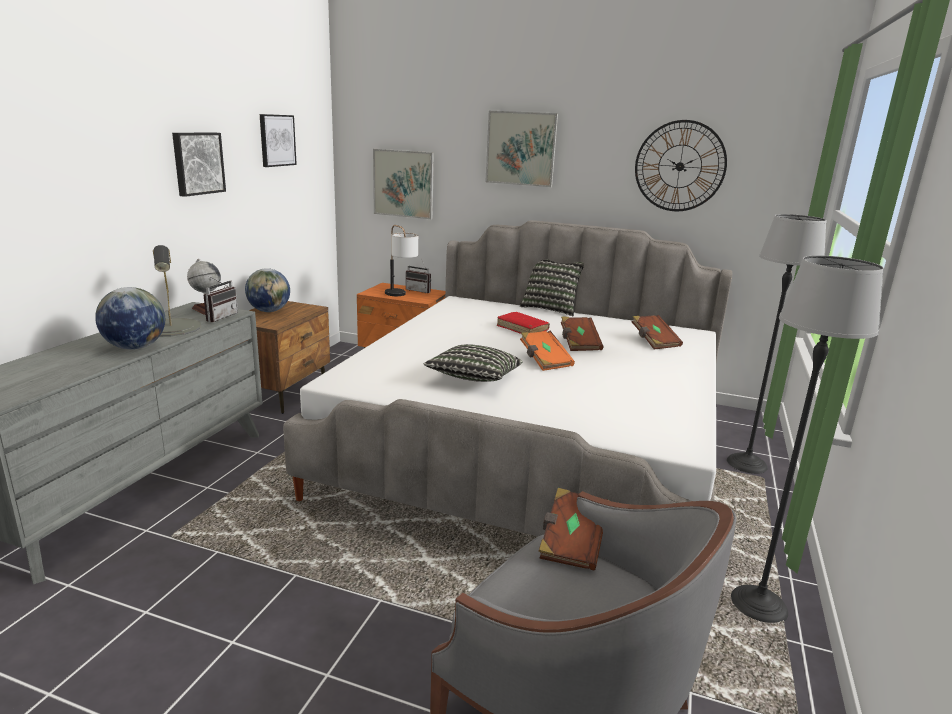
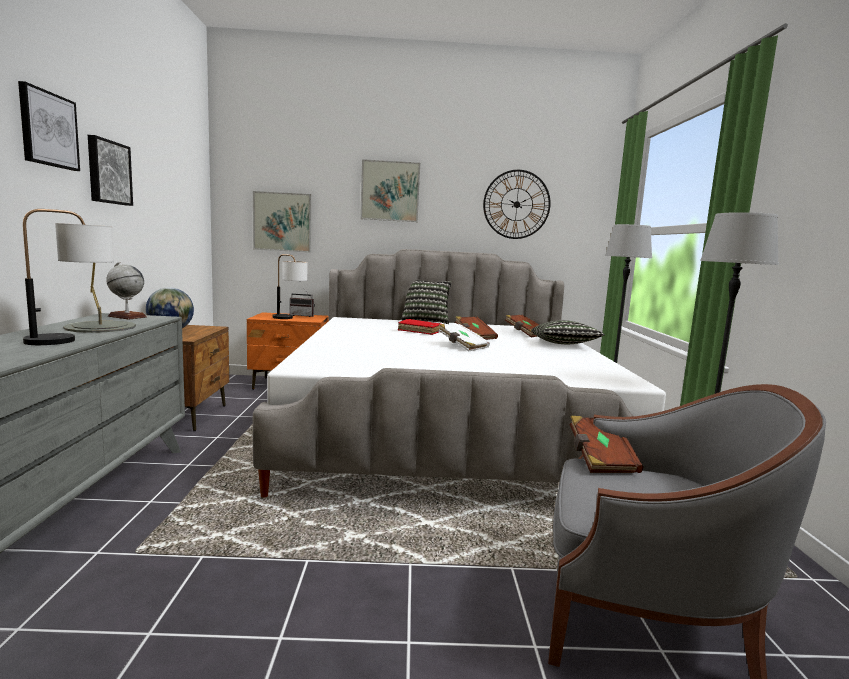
camera: 20 degrees left, 10 degrees down
globe [95,287,165,350] -> table lamp [23,209,114,345]
radio [203,274,238,322] -> none
picture [260,114,297,167] -> picture moved to [18,81,80,171]
pillow [424,344,522,382] -> pillow moved to [531,320,605,344]
orange book [520,331,575,371] -> white book [438,323,490,352]

